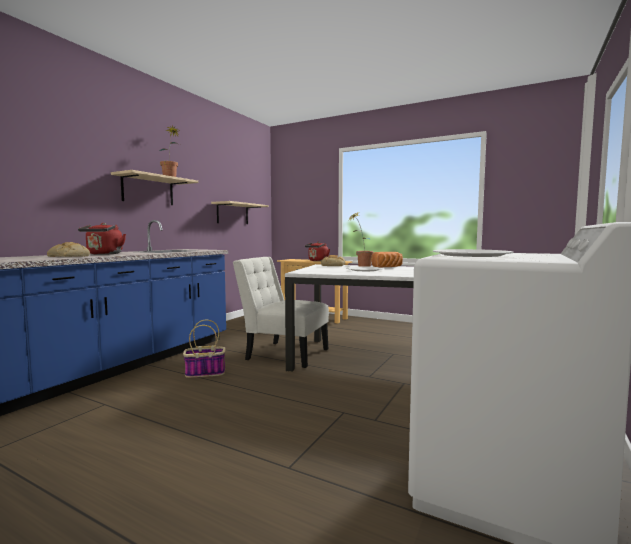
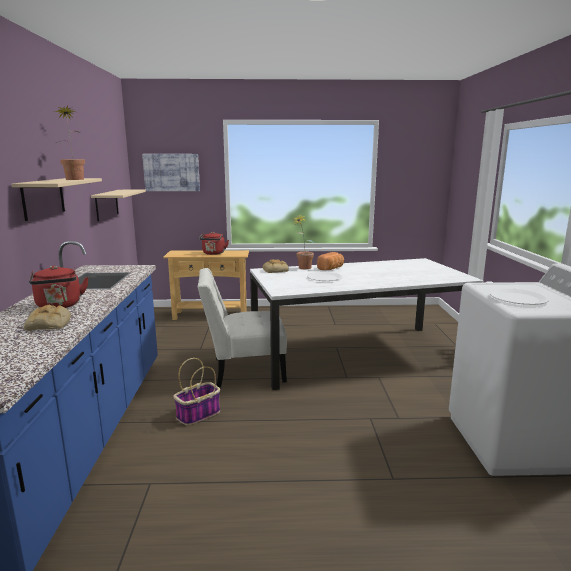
camera: 30 degrees left, 10 degrees up
none -> picture [142,154,200,191]

